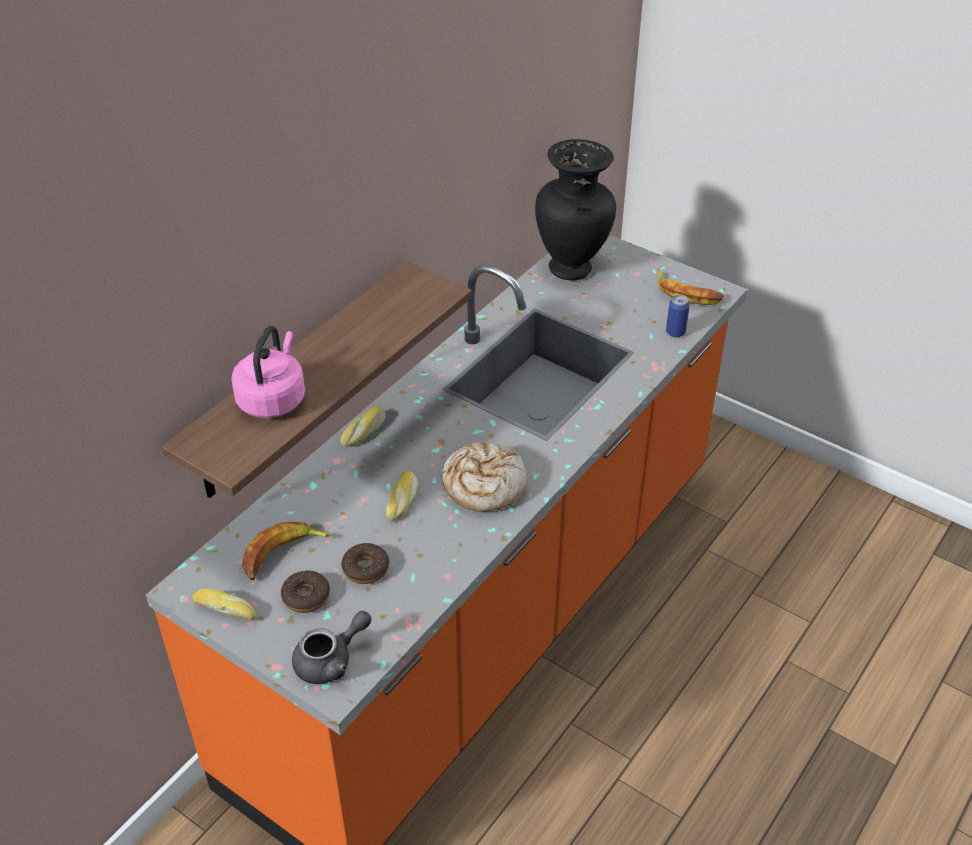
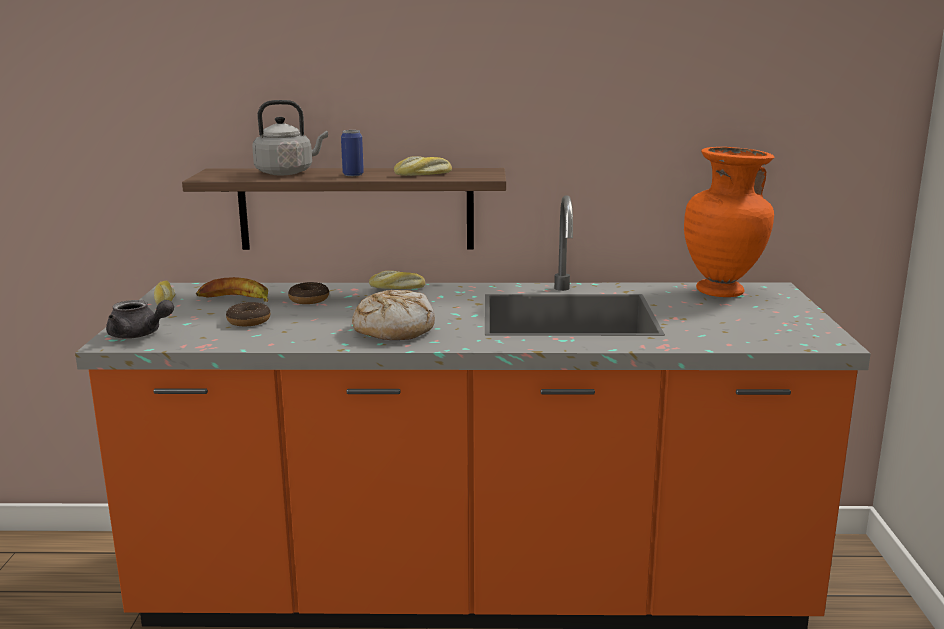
camera: 55 degrees right, 25 degrees down
pink kettle [231,326,305,418] -> grey kettle [252,100,328,175]
donut [281,571,330,613] -> donut moved to [288,282,329,304]
bread [386,471,418,521] -> bread moved to [394,156,452,176]
black vase [535,139,616,281] -> orange vase [684,147,774,297]
banana [657,269,724,305] -> none
can [666,294,690,338] -> can moved to [341,130,364,176]

